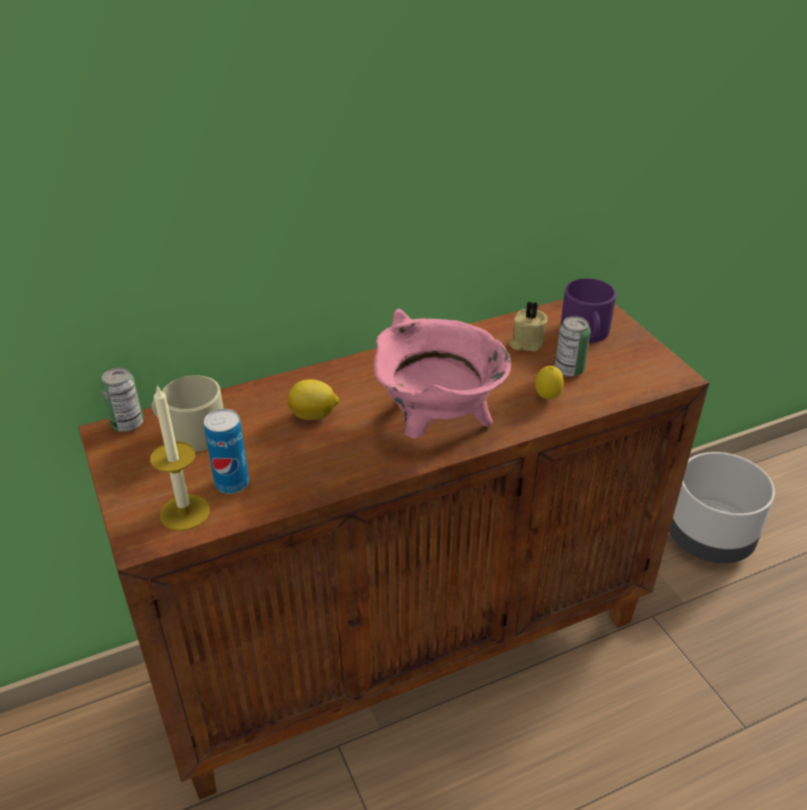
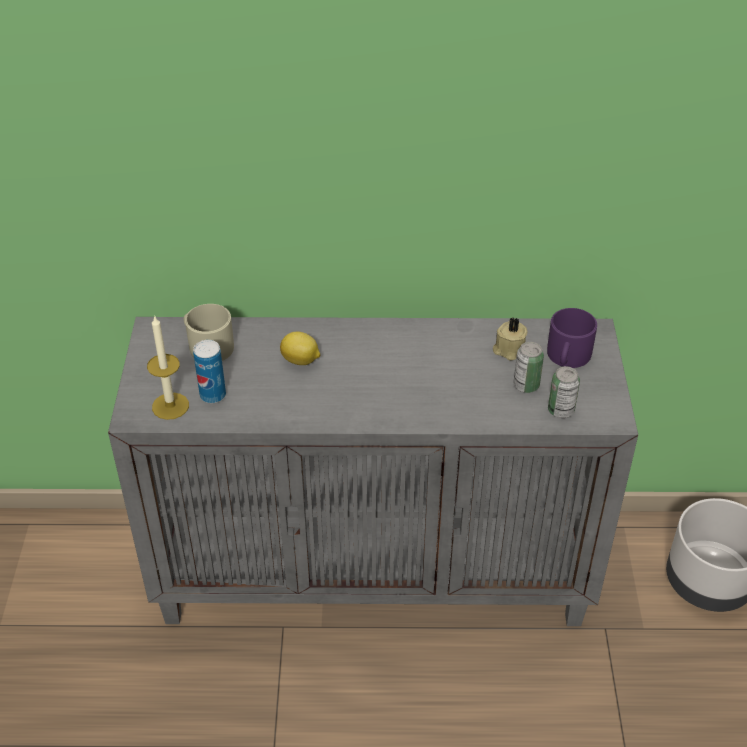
camera: 25 degrees right, 5 degrees up
brown cabinet [78,299,709,800] -> grey cabinet [108,317,638,626]
can [100,368,144,432] -> can moved to [548,366,580,418]
pink cooking pot [374,309,511,438] -> none
lemon [535,366,564,399] -> none

